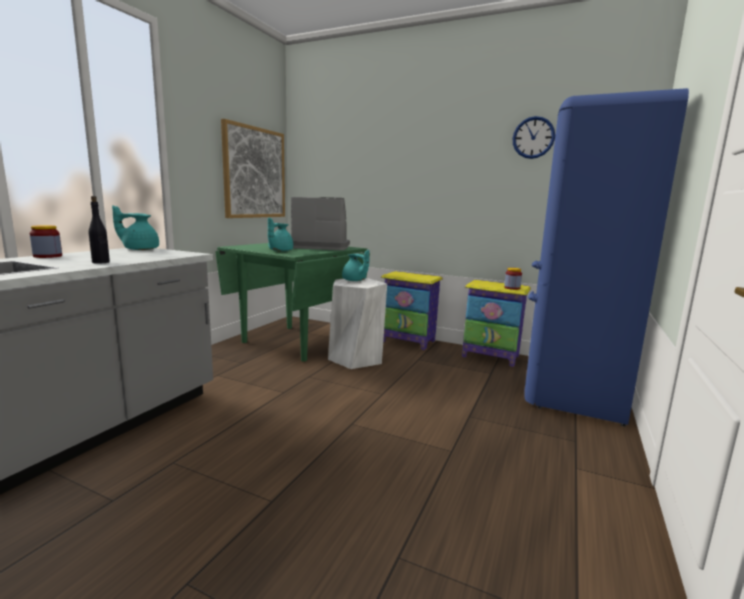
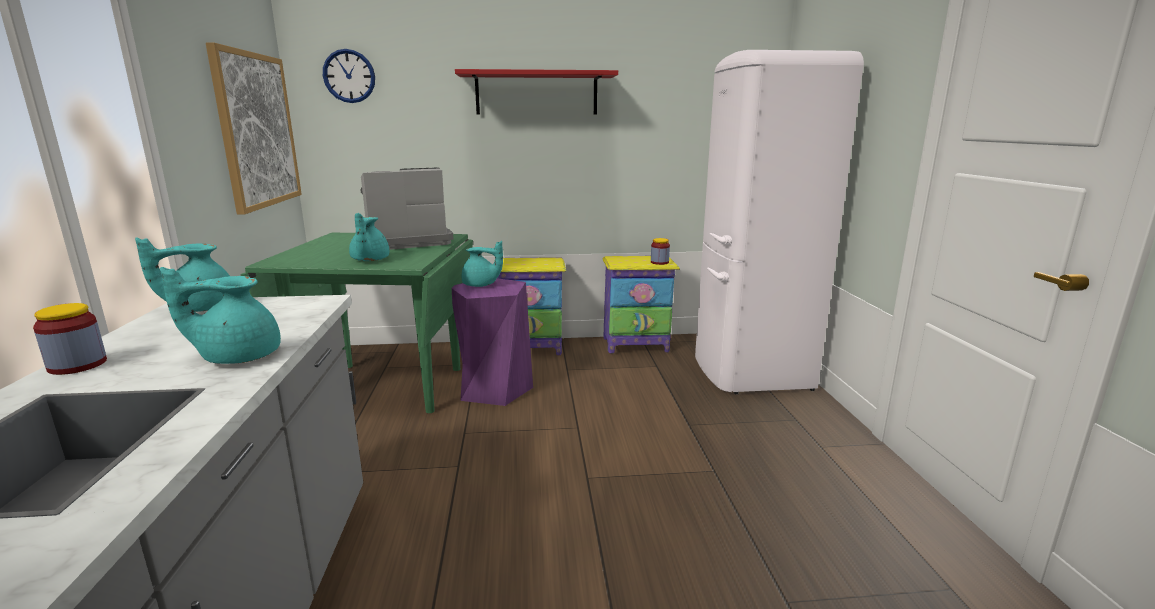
camera: 30 degrees left, 5 degrees up
black bottle [89,196,110,264] -> turquoise teapot [160,267,281,364]
white stool [328,278,387,369] -> purple stool [452,278,533,406]
wall clock [513,116,555,159] -> wall clock moved to [323,49,375,103]
blue fridge [524,88,689,427] -> white fridge [695,50,864,395]
none -> red shelf [455,69,618,115]

